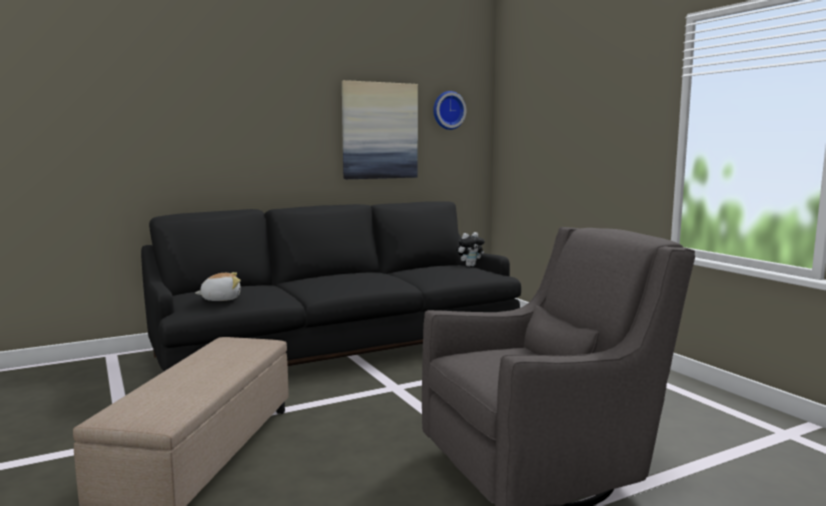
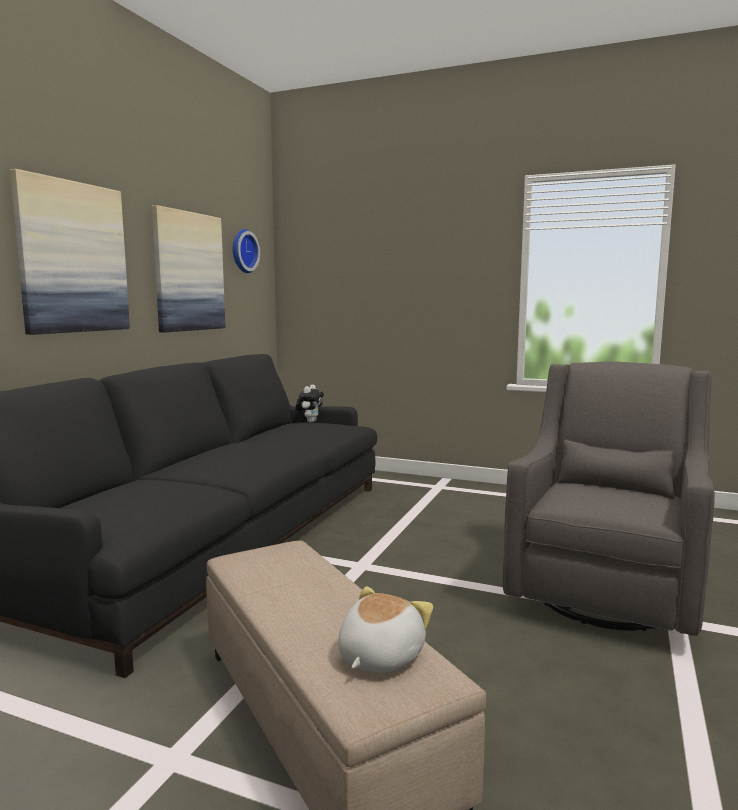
camera: 40 degrees left, 0 degrees up
plush toy [195,272,241,301] -> plush toy moved to [338,586,433,673]
none -> picture [10,169,130,335]

